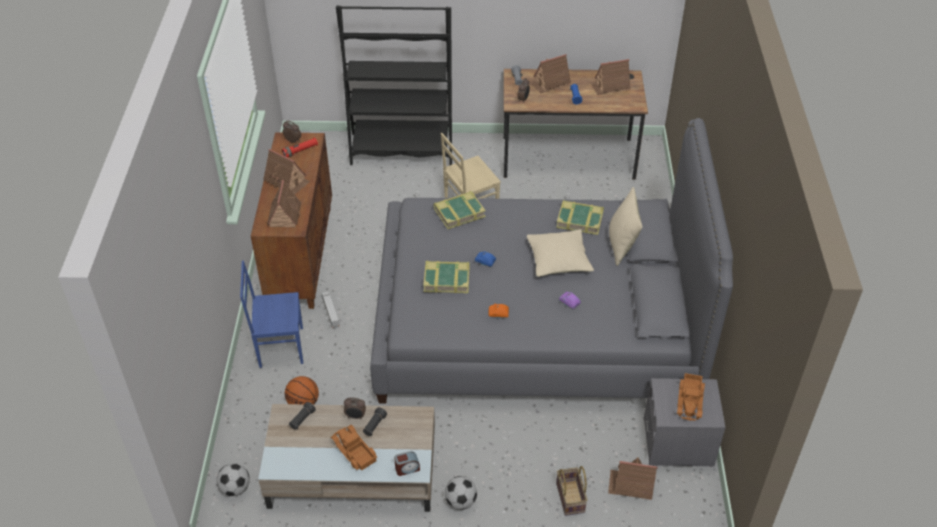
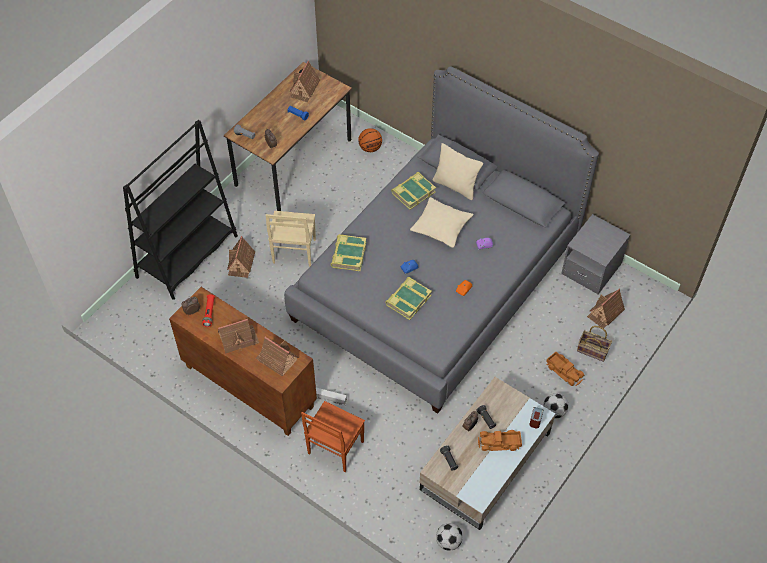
camera: 55 degrees left, 10 degrees up
blue chair [240,261,303,368] -> brown chair [301,401,365,472]
basketball [285,376,319,405] -> basketball moved to [358,128,382,152]
toy house [530,54,571,94] -> toy house moved to [227,236,255,278]
toy truck [677,373,705,421] -> toy truck moved to [546,352,584,386]

